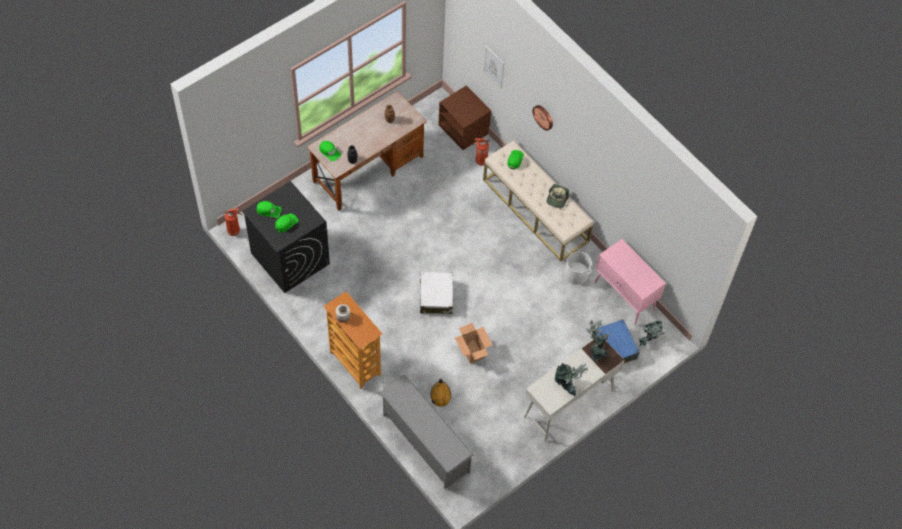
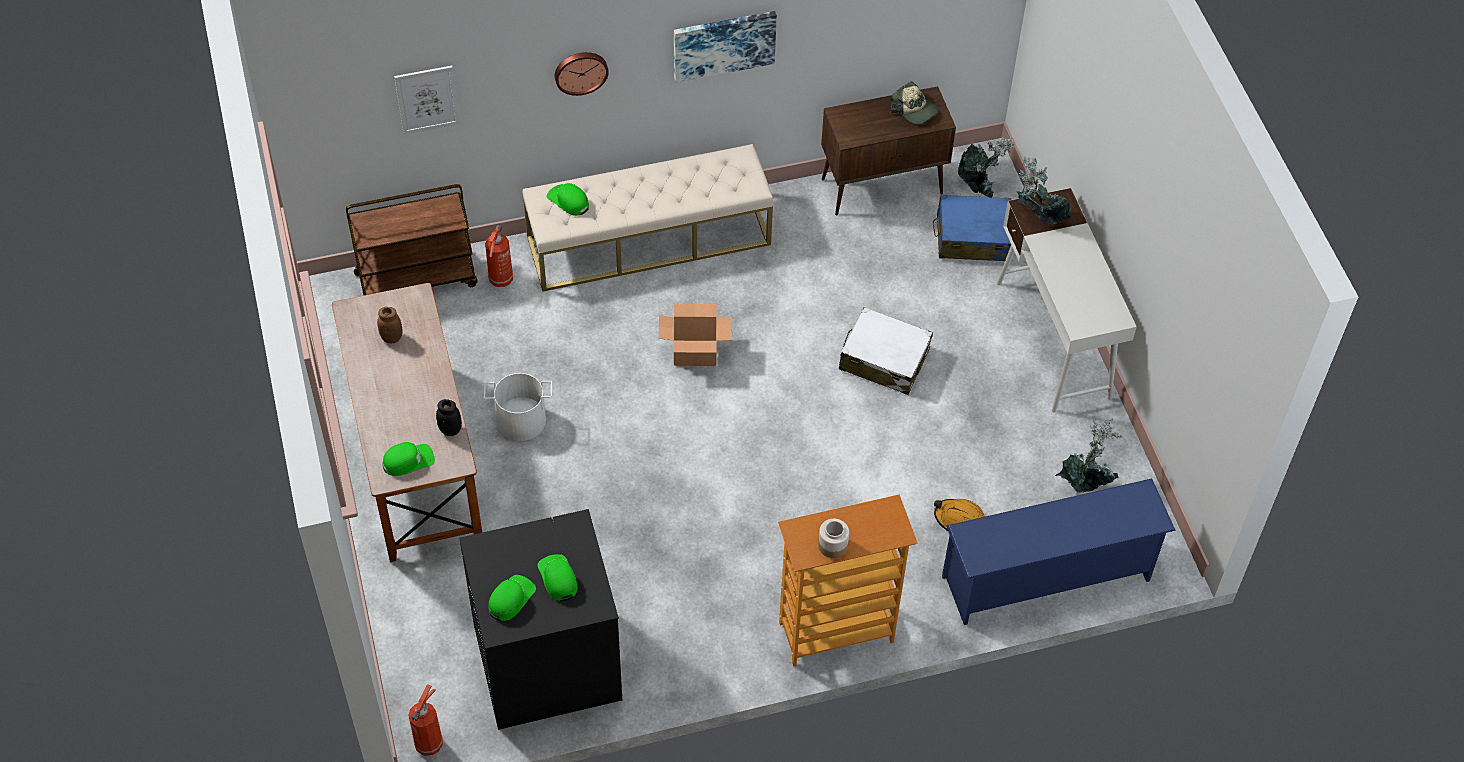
camera: 65 degrees left, 5 degrees down
grey shoe rack [379,374,473,489] -> blue shoe rack [942,478,1176,625]
white suitcase [420,272,454,314] -> white suitcase moved to [839,307,933,395]
brown nightstand [439,85,491,150] -> brown cart [346,184,477,295]
cardboard box [455,323,492,363] -> cardboard box moved to [659,304,732,366]
cap [547,184,569,208] -> cap moved to [891,81,939,125]
potted plant [555,363,588,396] -> potted plant moved to [1055,418,1123,493]
white bucket [565,246,592,285] -> white bucket moved to [483,373,553,441]
pink cabinet [595,239,666,325] -> brown cabinet [821,86,956,216]
none -> picture [674,11,777,82]

